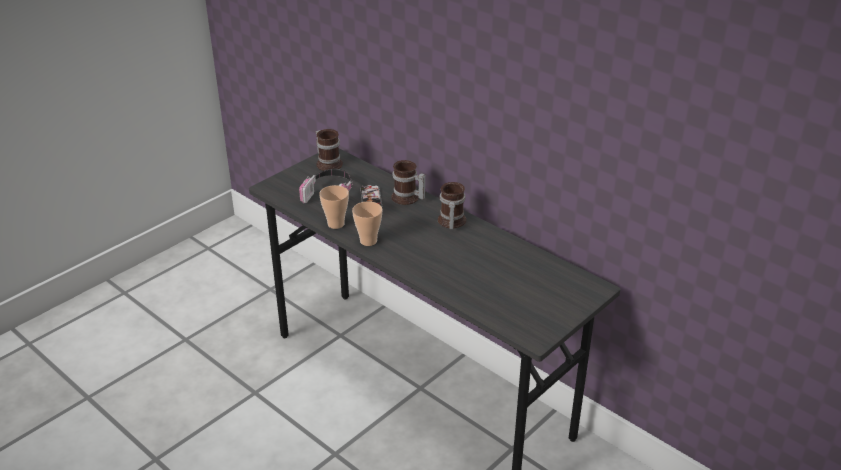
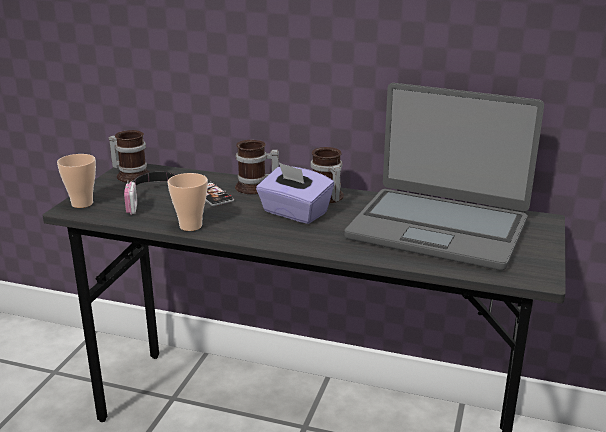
camera: 25 degrees left, 10 degrees down
cup [352,201,383,246] -> cup moved to [57,154,96,208]
none -> purple tissue box [256,163,334,224]
none -> laptop [344,83,544,271]

